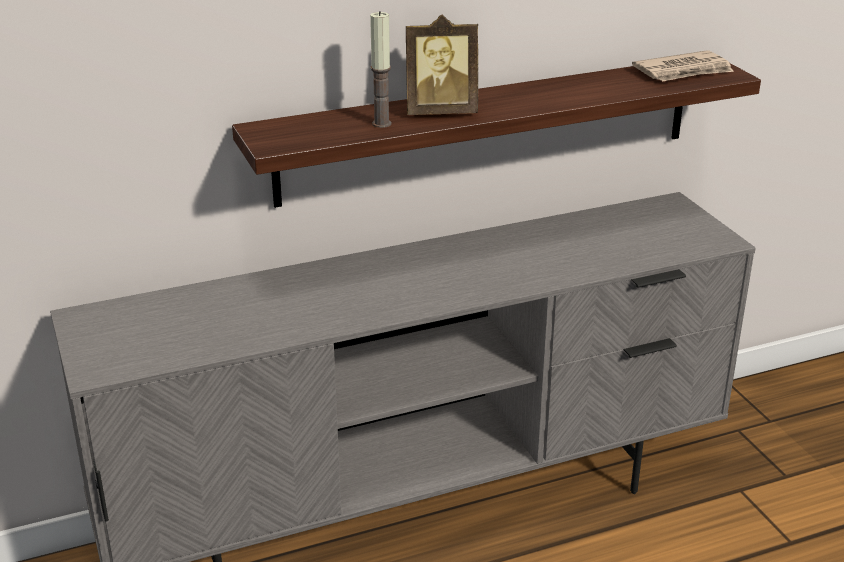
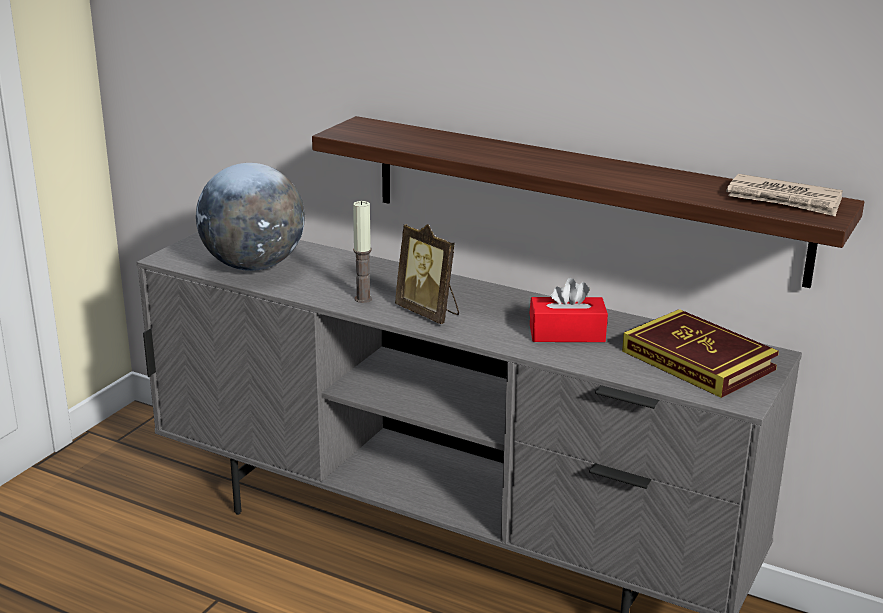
camera: 50 degrees right, 5 degrees down
candle [370,11,391,128] -> candle moved to [353,201,372,303]
picture frame [406,15,478,115] -> picture frame moved to [395,224,459,324]
none -> globe [196,163,305,271]
none -> red tissue box [529,278,608,342]
none -> book [622,309,779,398]

